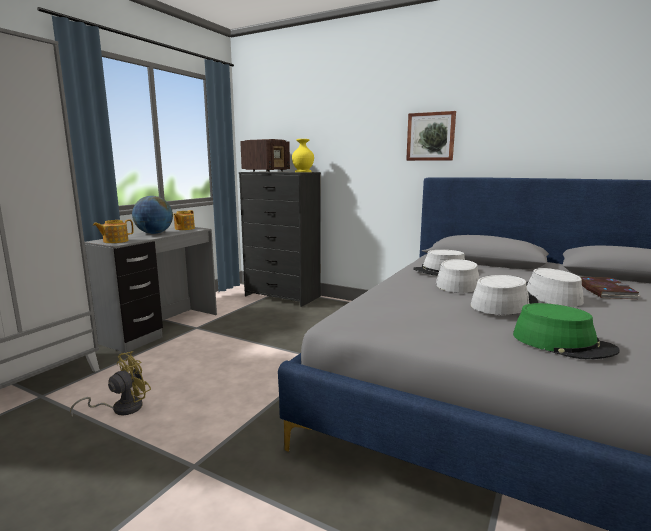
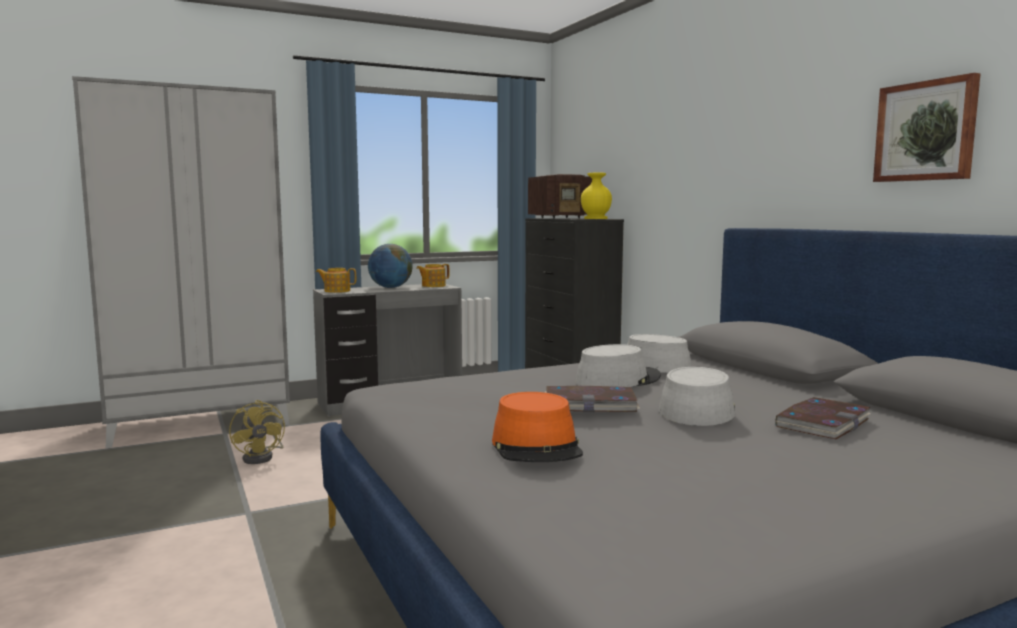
camera: 35 degrees right, 5 degrees down
yellow fan [70,351,151,416] -> yellow fan turned 75 degrees clockwise [229,400,285,464]
picture [406,111,456,161] -> picture moved to [873,73,981,182]
grey hat [471,275,538,315] -> book [545,386,640,412]
green hat [513,303,620,359] -> orange hat [492,392,583,462]

